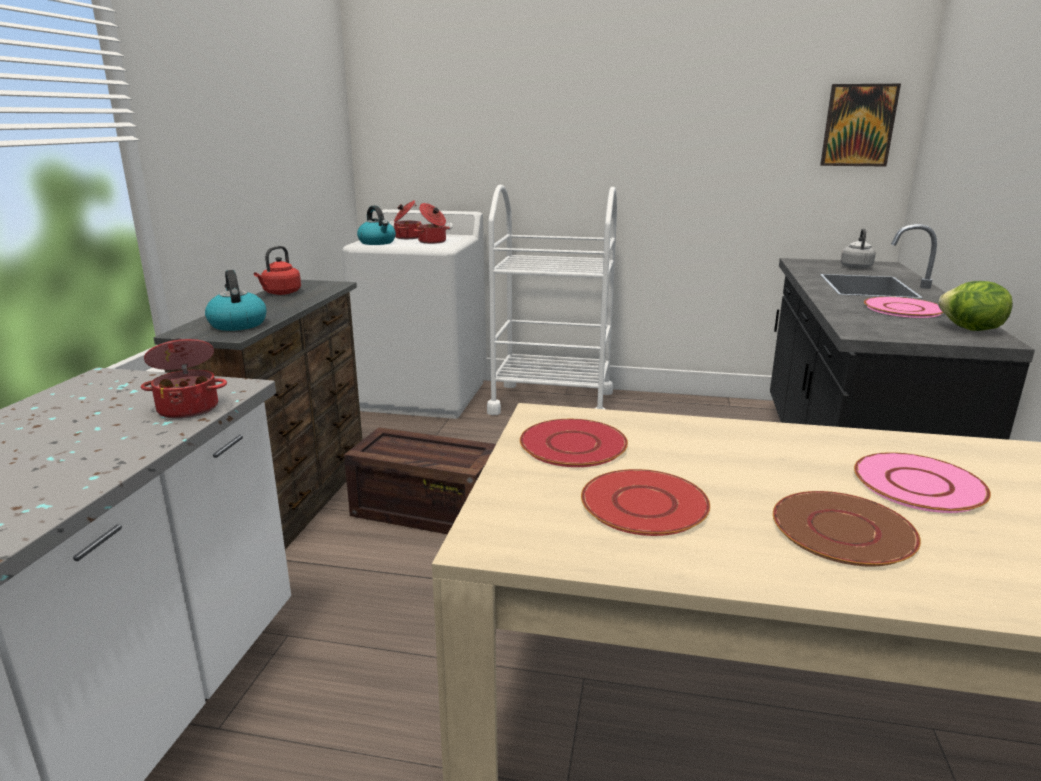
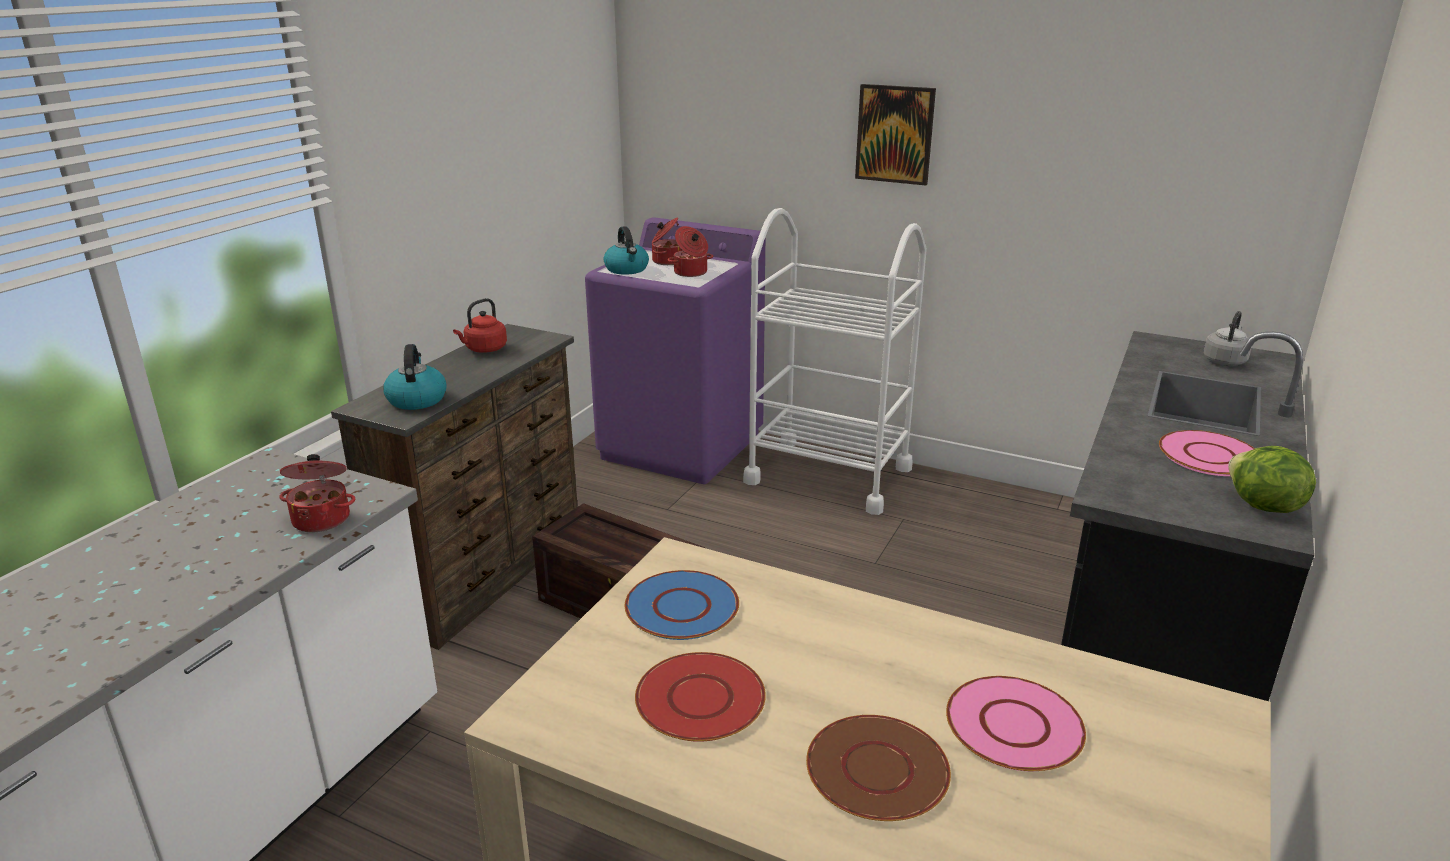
camera: 15 degrees right, 5 degrees up
white washing machine [342,209,487,419] -> purple washing machine [585,217,765,484]
red plate [520,419,628,467] -> blue plate [625,570,739,640]
picture [820,84,901,167] -> picture moved to [855,84,936,186]

